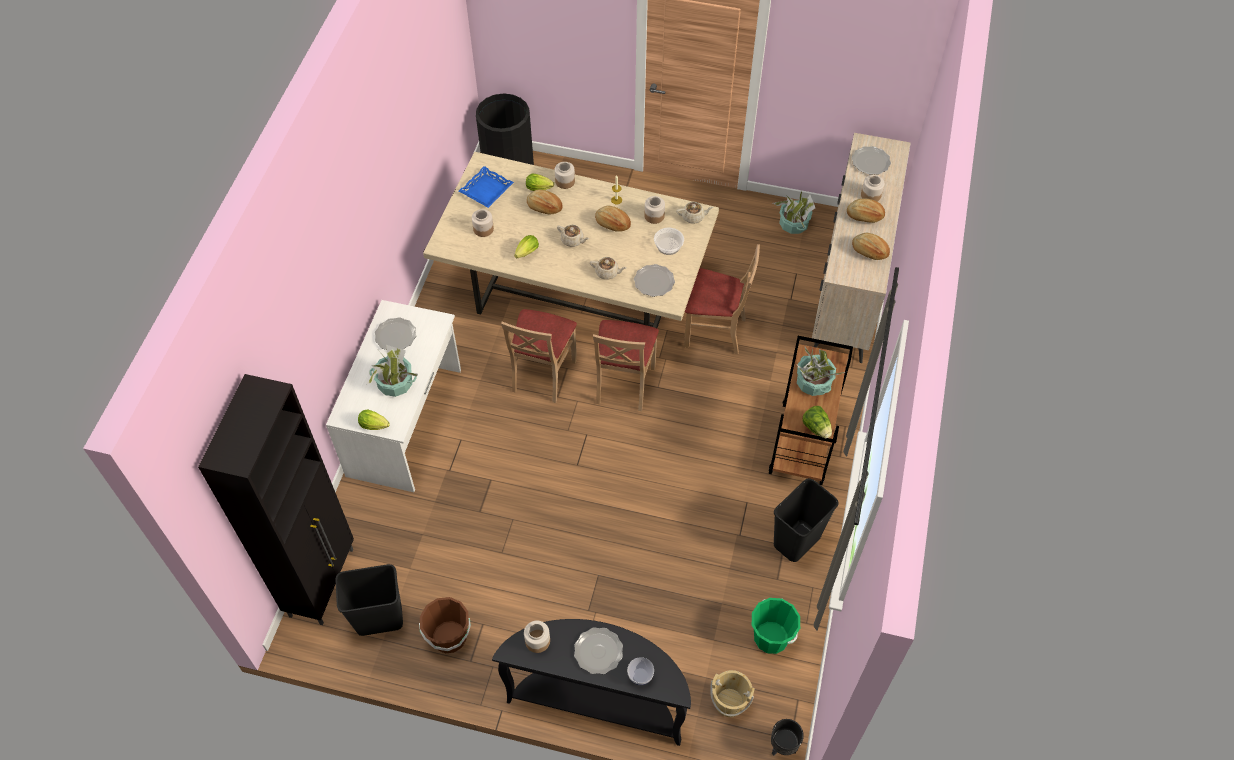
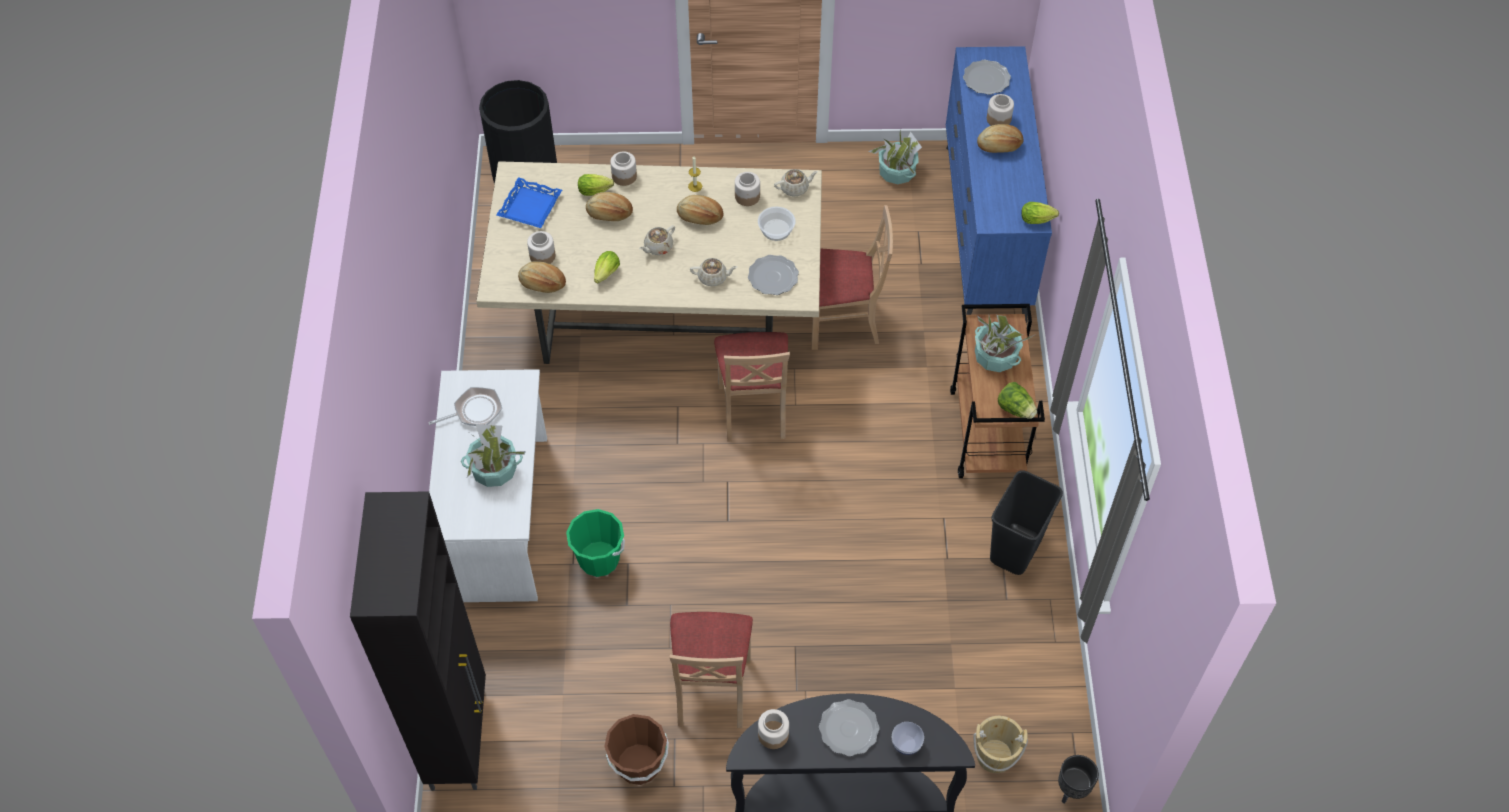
camera: 15 degrees left, 0 degrees up
black trash can [336,564,403,636] -> none
lettuce [358,410,390,430] -> lettuce moved to [1021,202,1059,224]
plate [375,317,416,350] -> frying pan [428,387,502,426]
beige chair [501,309,577,403] -> beige chair moved to [669,612,753,728]
beige teapot [557,225,589,247] -> beige teapot turned 120 degrees clockwise [639,225,675,255]
green bucket [752,598,800,654] -> green bucket moved to [566,509,625,577]
beige dresser [812,133,911,363] -> blue dresser [946,46,1052,323]
bread [852,233,890,260] -> bread moved to [518,261,566,293]

